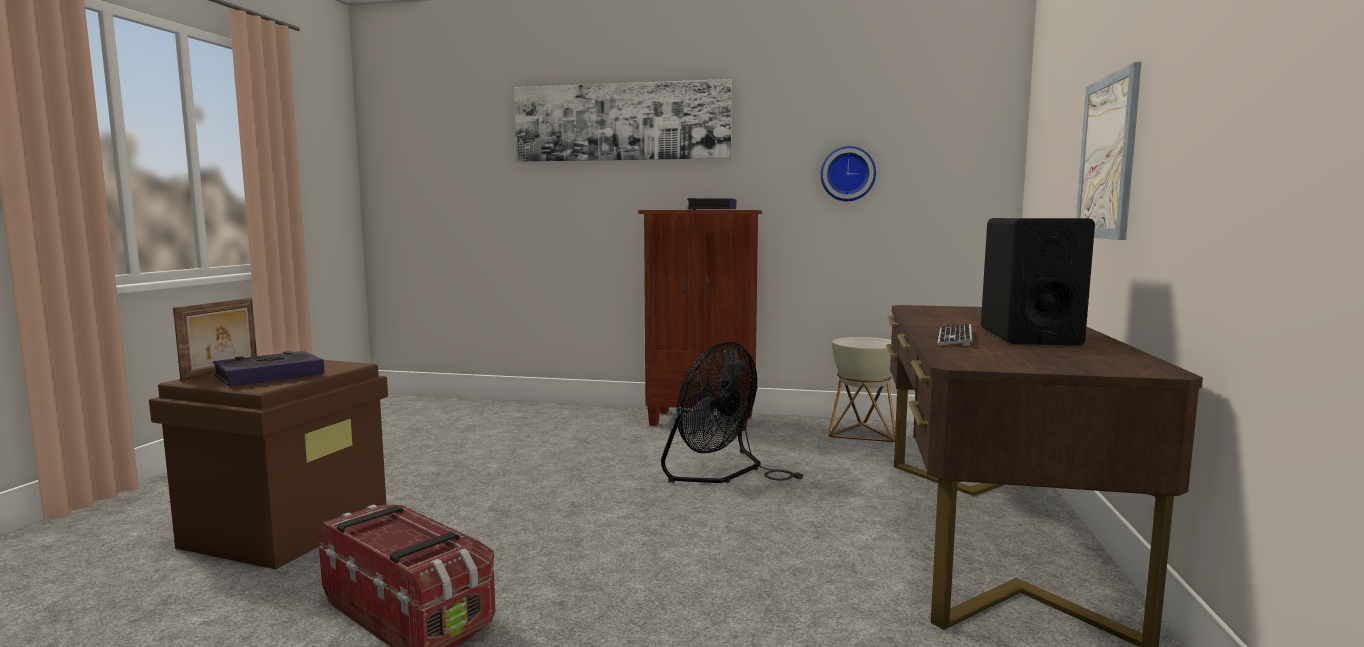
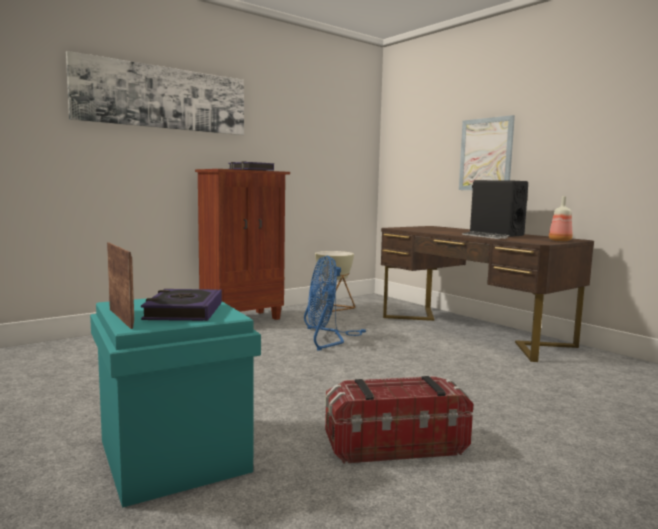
camera: 50 degrees left, 0 degrees up
brown storage box [149,360,388,570] -> turquoise storage box [90,298,261,508]
black fan [661,342,804,483] -> blue fan [304,256,366,351]
wall clock [820,146,876,201] -> none
none -> bottle [549,196,572,242]

